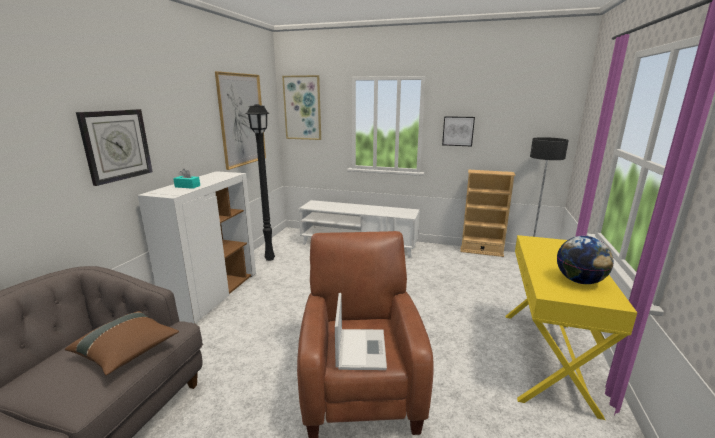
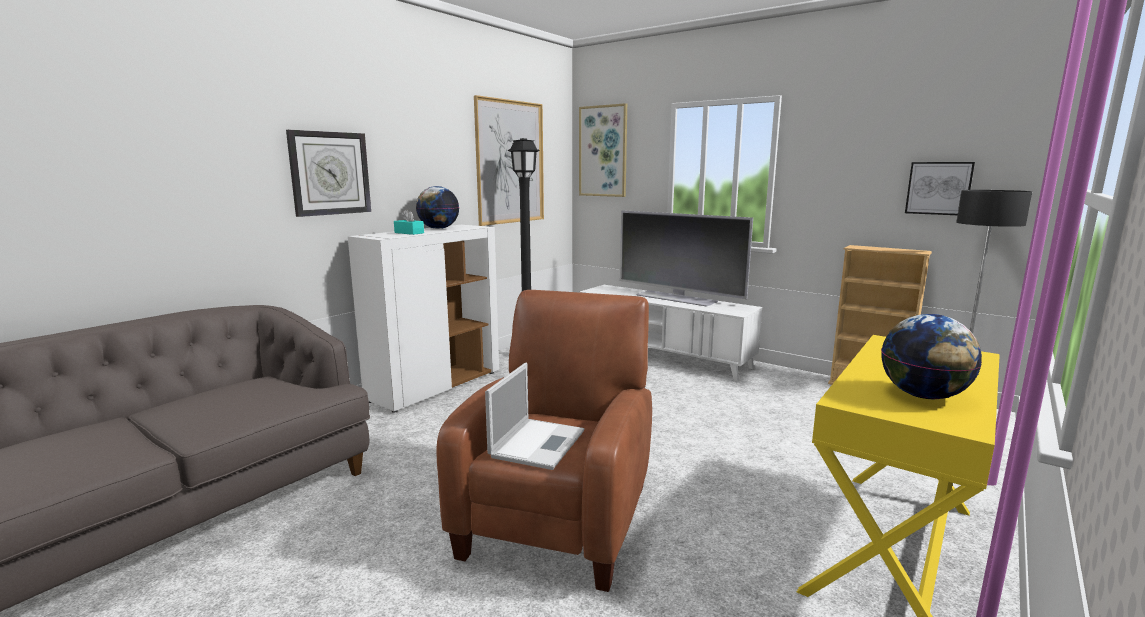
camera: 20 degrees right, 5 degrees down
brown pillow [65,311,179,375] -> none
picture [442,116,475,146] -> picture moved to [905,162,975,215]
none -> globe [416,186,459,229]
none -> television [620,210,753,306]

